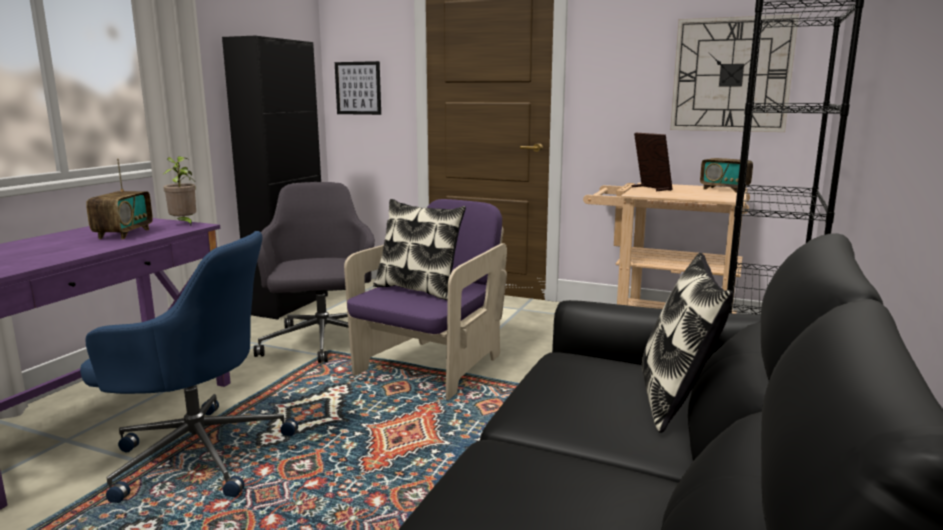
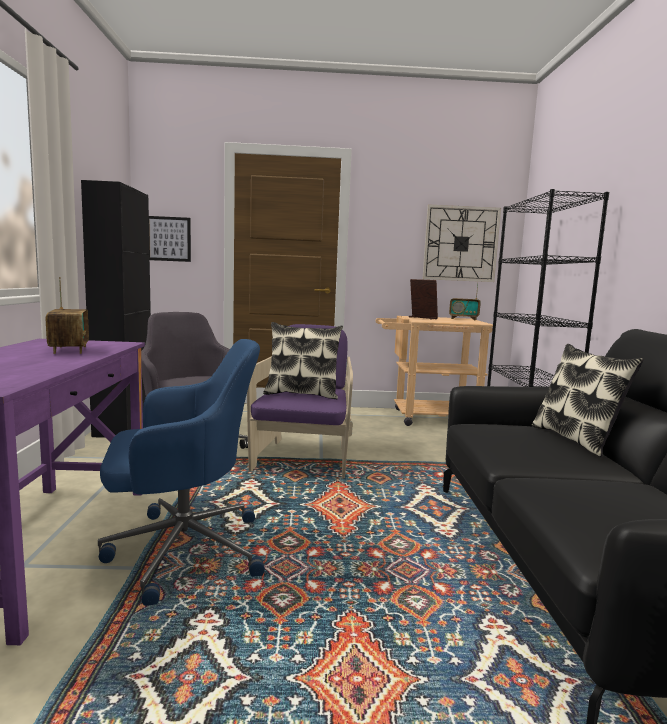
camera: 25 degrees left, 5 degrees down
potted plant [163,156,196,226] -> none

